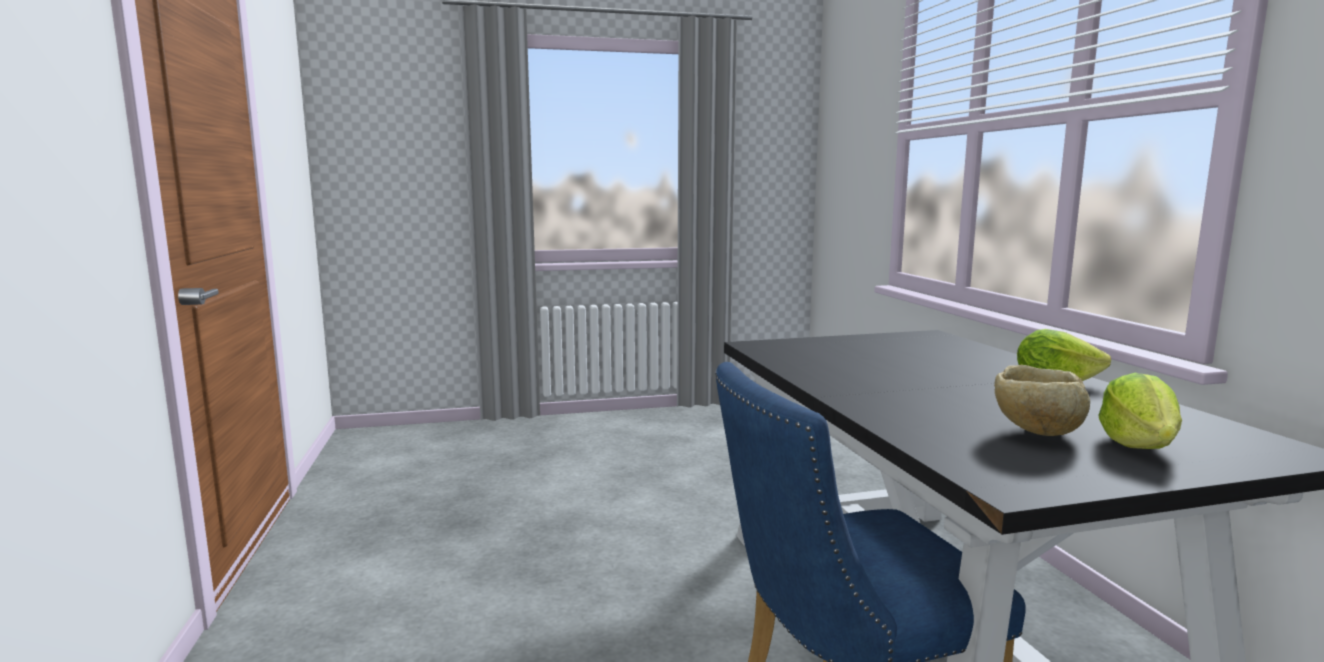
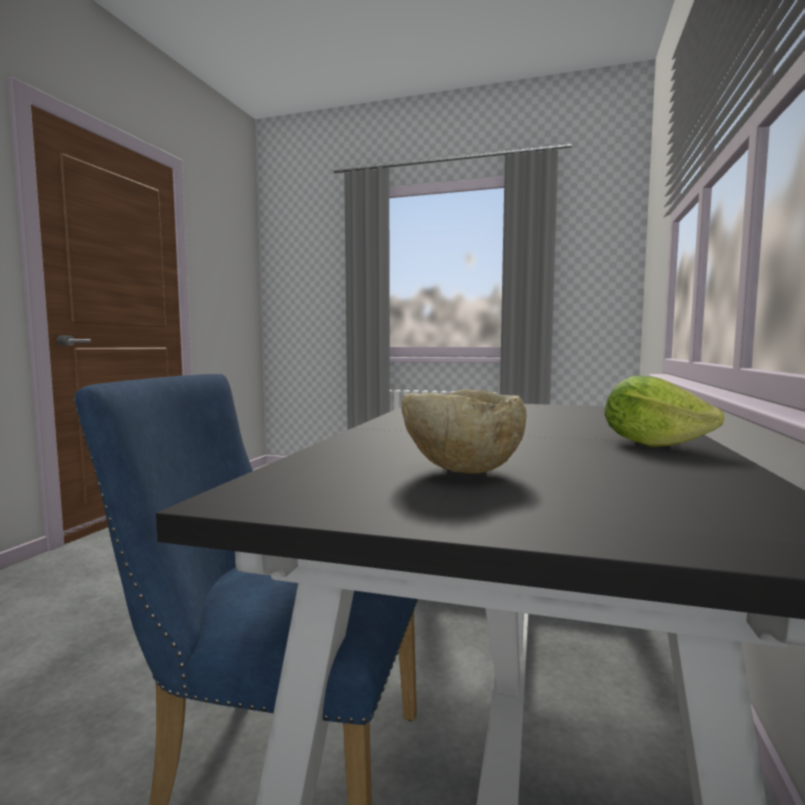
camera: 30 degrees right, 5 degrees down
lettuce [1098,373,1182,449] -> none

